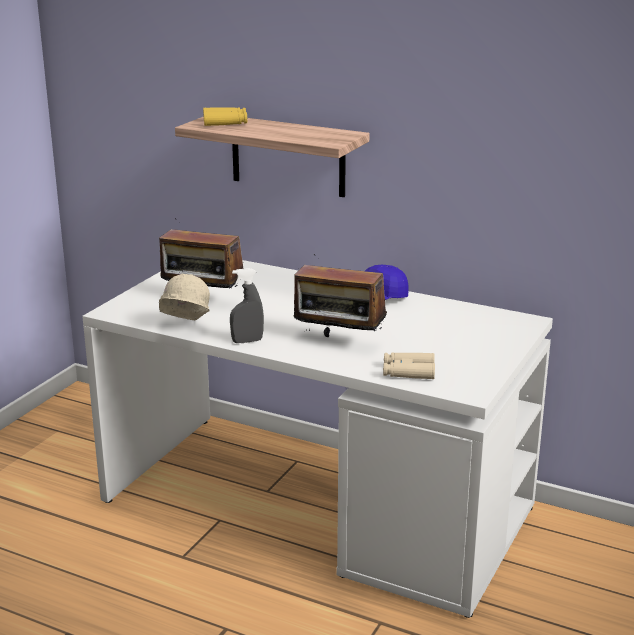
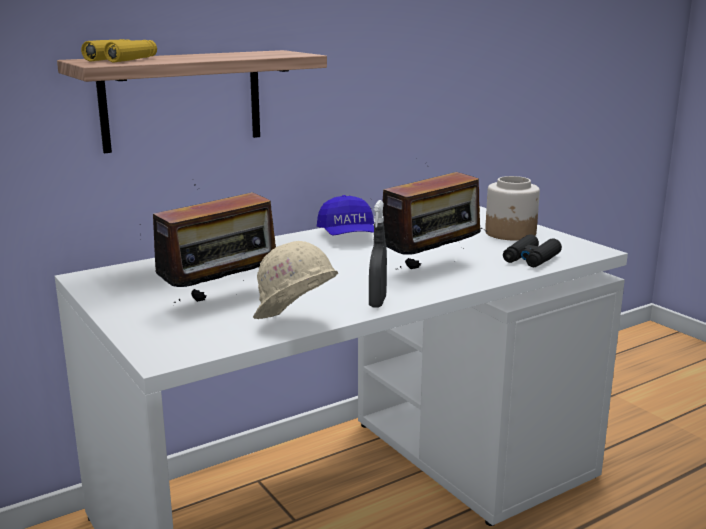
camera: 60 degrees left, 5 degrees down
beige binoculars [383,352,435,379] -> black binoculars [503,234,562,267]
none -> jar [485,176,540,241]

